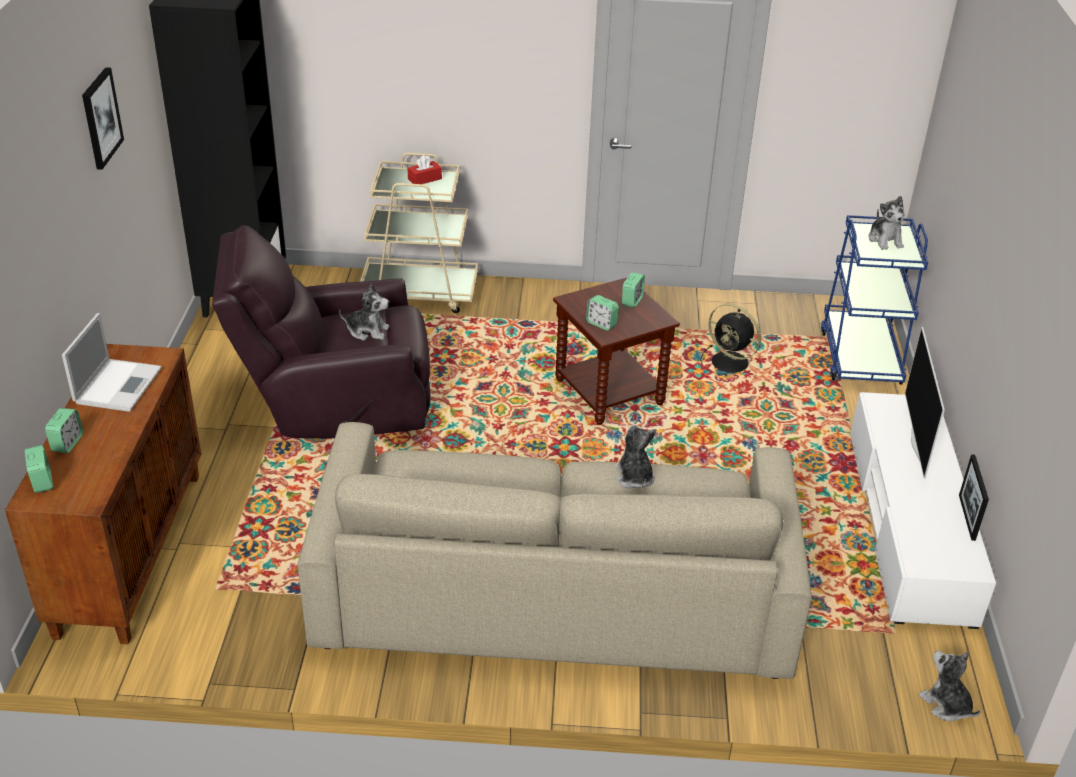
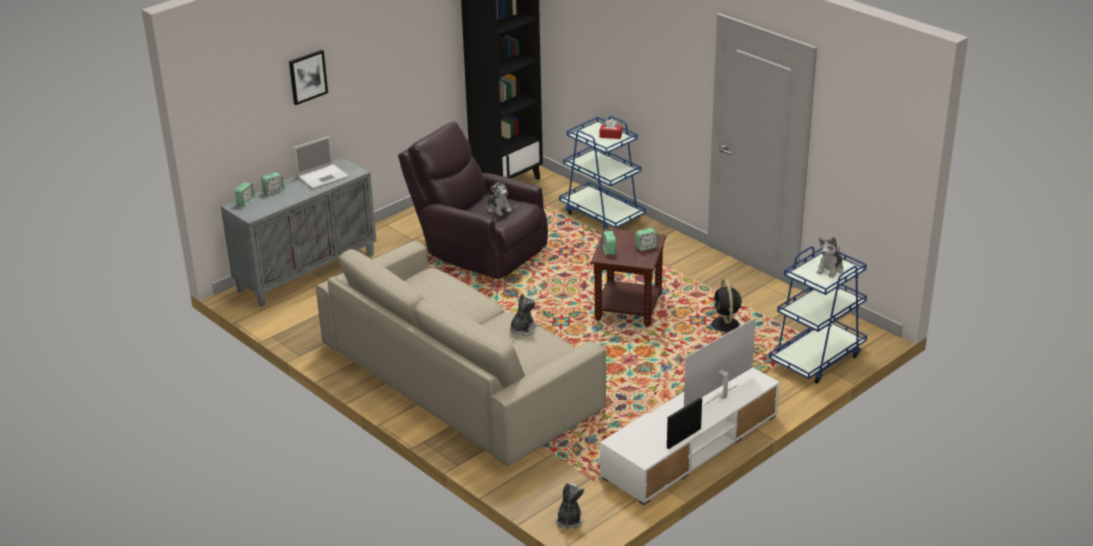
camera: 45 degrees right, 5 degrees down
brown cabinet [5,344,201,644] -> grey cabinet [221,157,376,307]
picture [82,67,124,170] -> picture moved to [289,50,328,105]
beige cart [360,153,478,313] -> blue cart [559,116,646,231]

